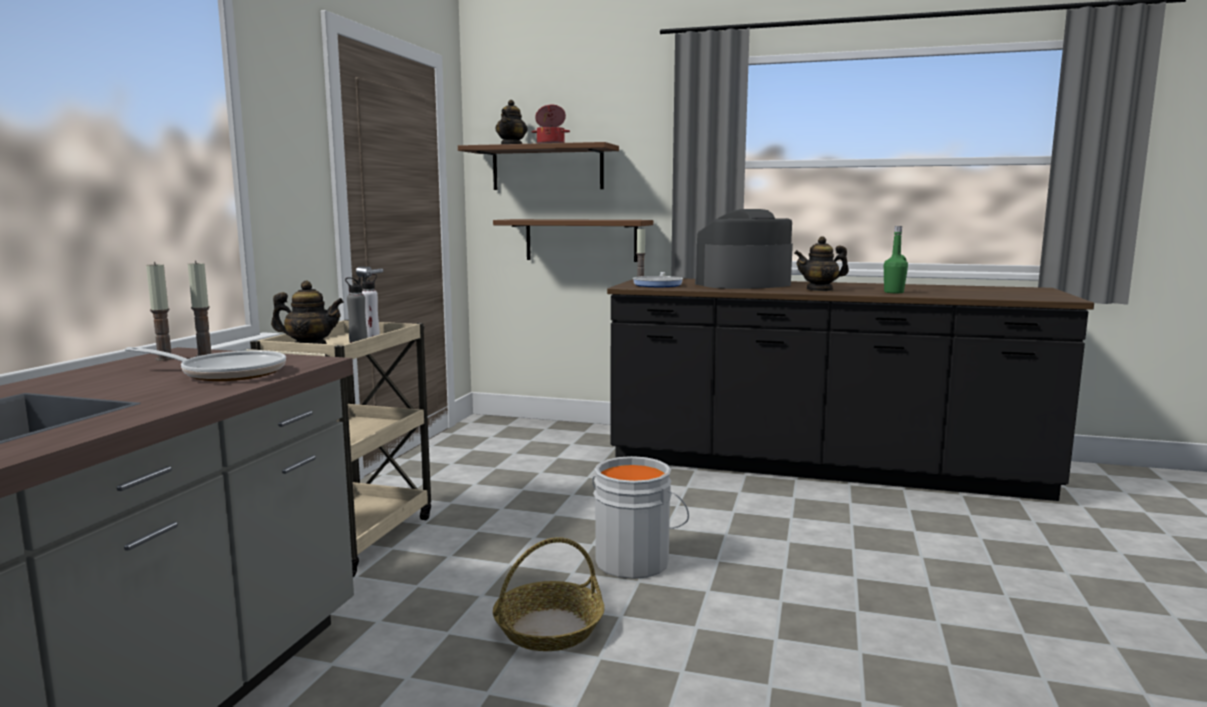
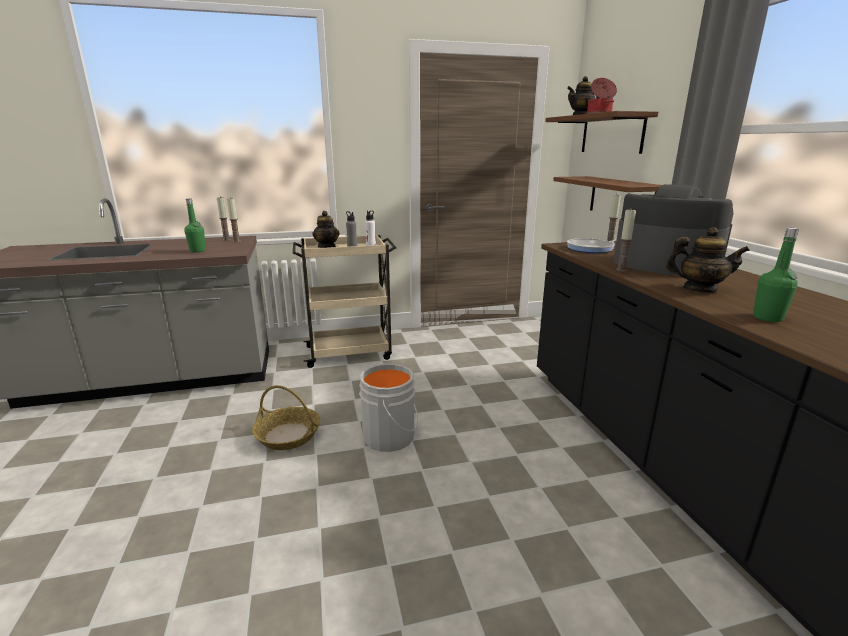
camera: 60 degrees right, 10 degrees up
frying pan [125,347,286,381] -> green bottle [184,199,206,252]
teapot [794,236,849,291] -> teapot turned 150 degrees clockwise [665,227,750,293]
none -> candle [616,210,636,271]

